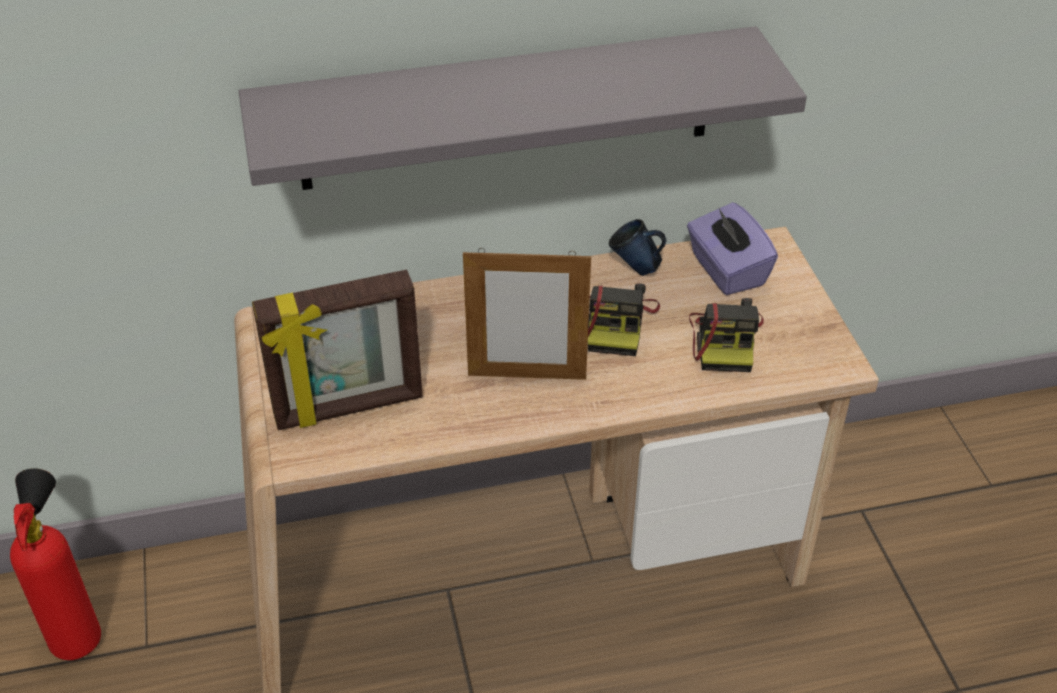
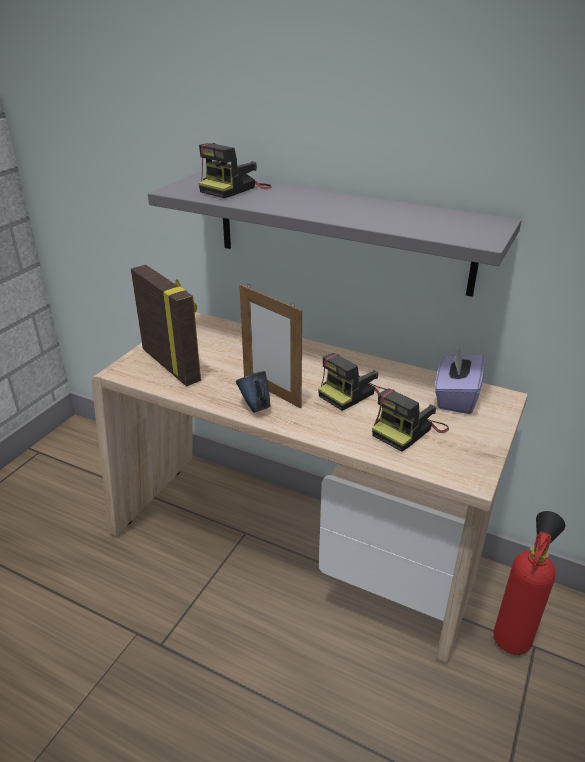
camera: 40 degrees right, 10 degrees down
fire extinguisher [10,468,101,660] -> fire extinguisher moved to [494,511,565,655]
picture frame [252,270,423,430] -> picture frame turned 150 degrees counterclockwise [131,265,201,386]
blue mug [609,219,666,276] -> blue mug moved to [236,371,270,413]
none -> camera [199,143,272,198]

